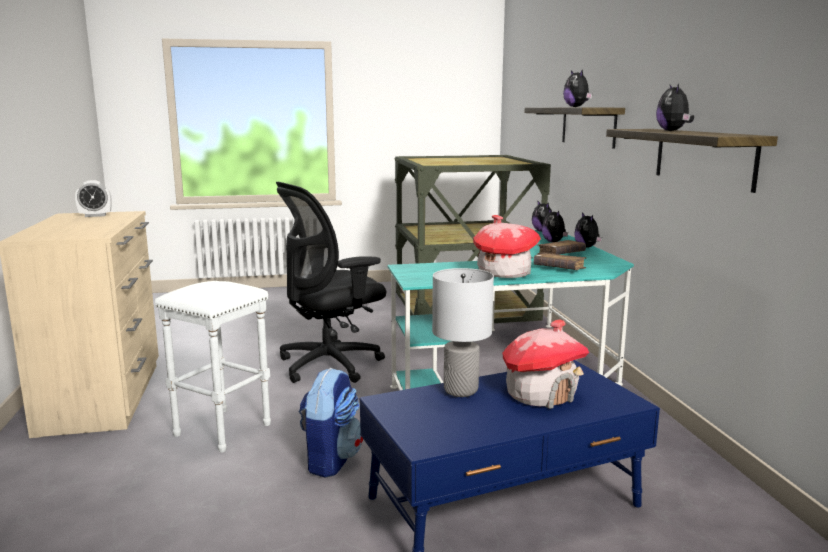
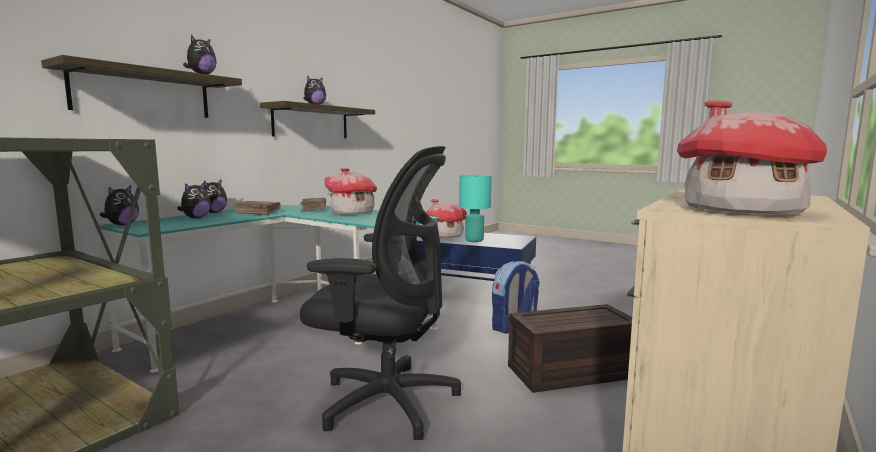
camera: 135 degrees left, 5 degrees down
alarm clock [75,180,112,217] -> toy house [677,101,827,214]
white stool [155,281,271,453] -> brown storage box [508,304,632,393]
grey table lamp [432,268,494,397] -> turquoise table lamp [459,175,491,242]

